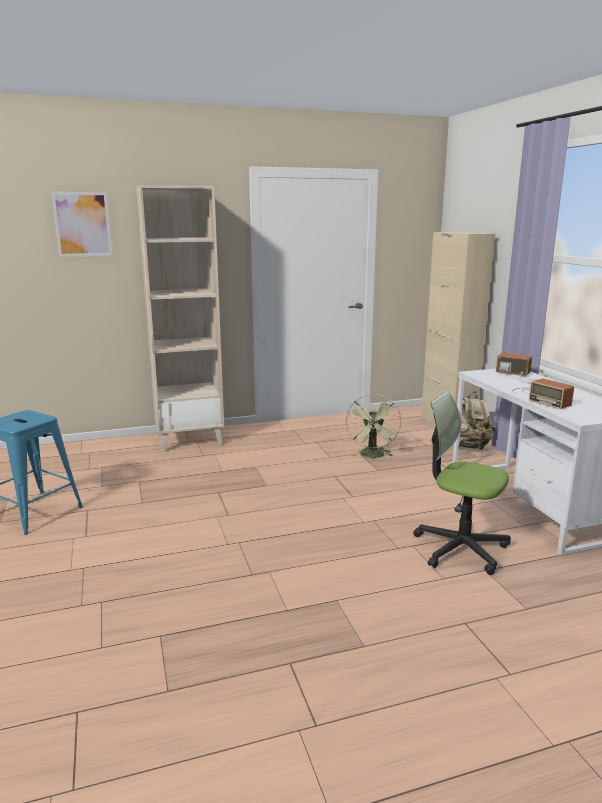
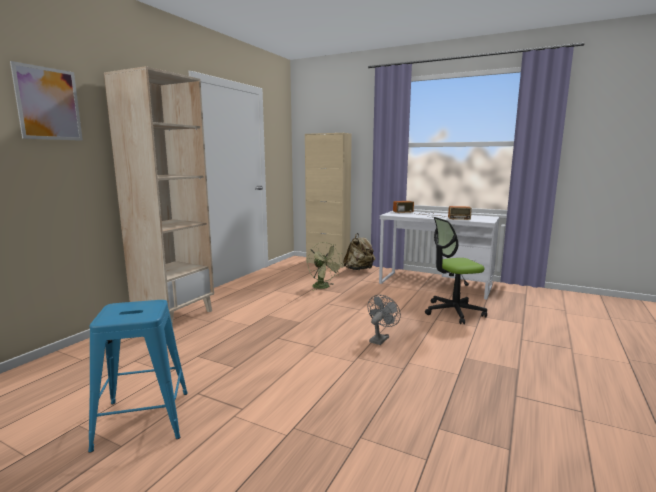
camera: 45 degrees left, 5 degrees down
none -> grey fan [367,295,401,345]

